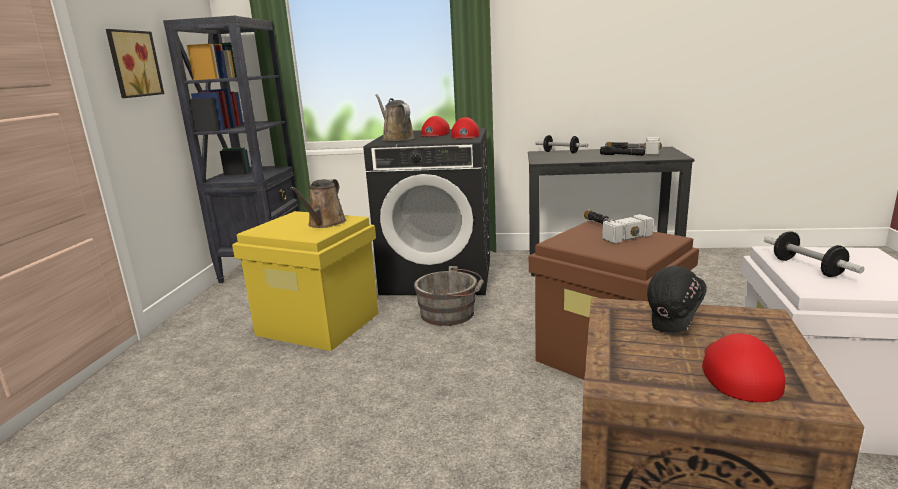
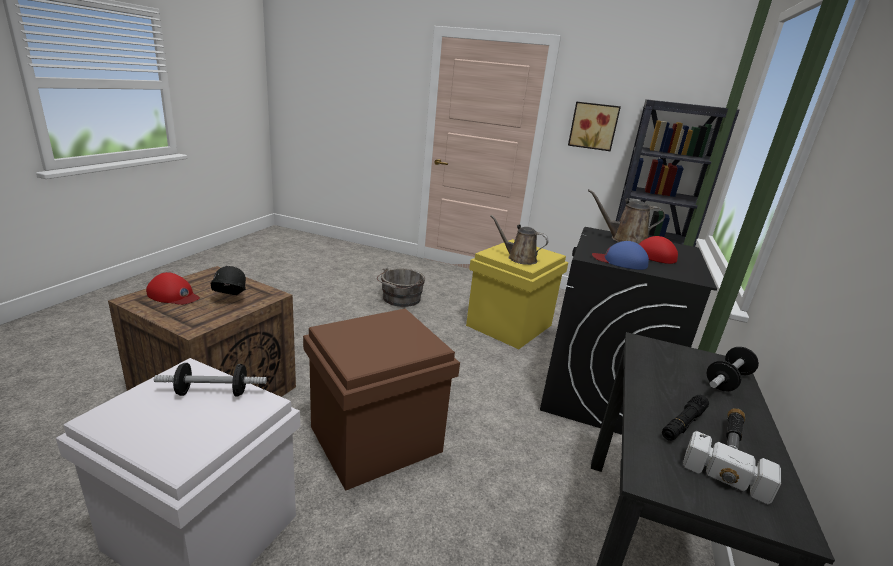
camera: 100 degrees right, 5 degrees up
brown watering can [375,94,415,141] -> brown watering can turned 150 degrees counterclockwise [588,189,665,244]
grey bucket [414,266,484,326] -> grey bucket moved to [377,267,425,307]
red cap [451,117,480,139] -> blue cap [592,241,649,270]
hammer [584,210,653,244] -> none

